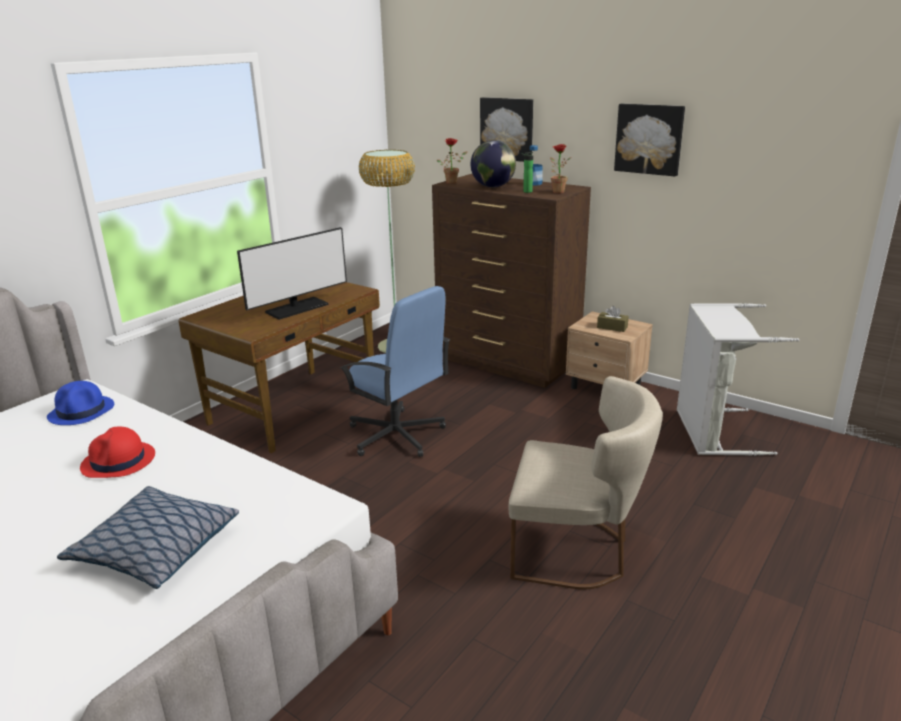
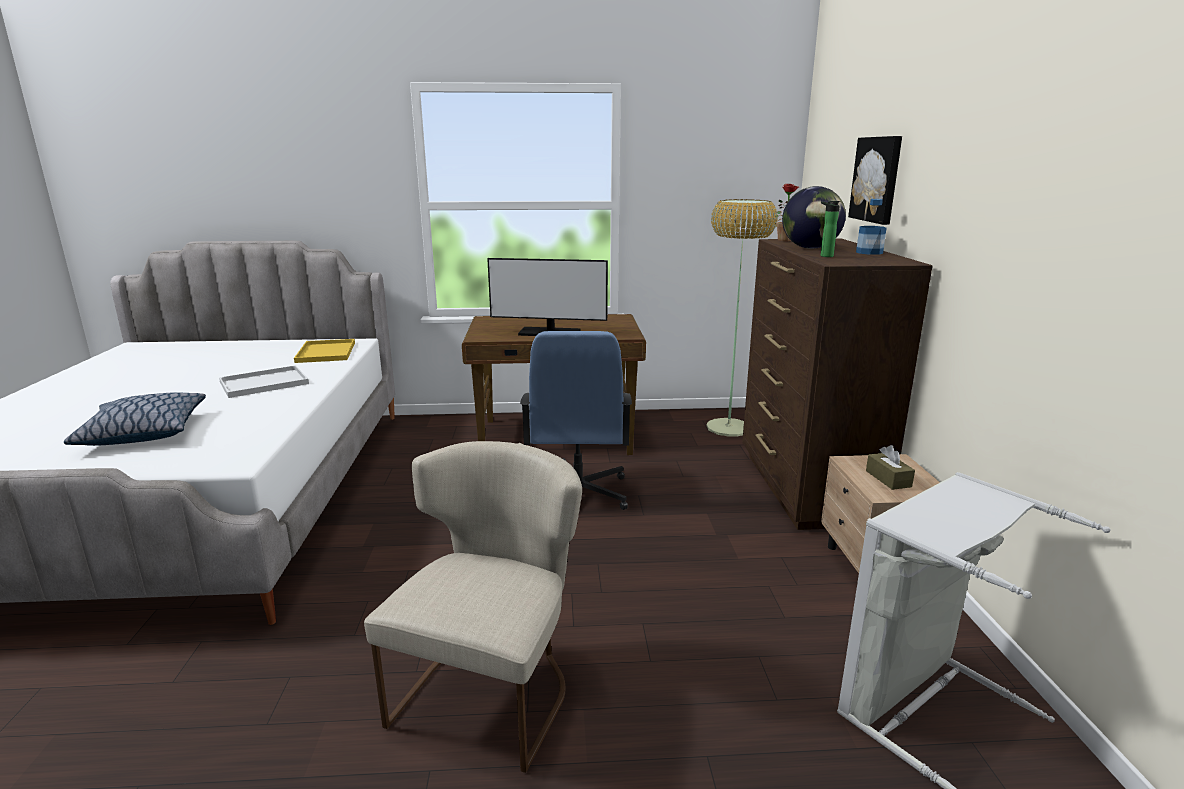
camera: 50 degrees right, 5 degrees down
blue hat [47,381,114,425] -> yellow tray [294,339,355,363]
red hat [80,427,155,478] -> white tray [219,365,309,398]
beige chair [509,376,663,589] -> beige chair turned 135 degrees counterclockwise [364,441,582,773]
potted plant [550,144,571,193] -> none
picture [614,104,685,177] -> none

